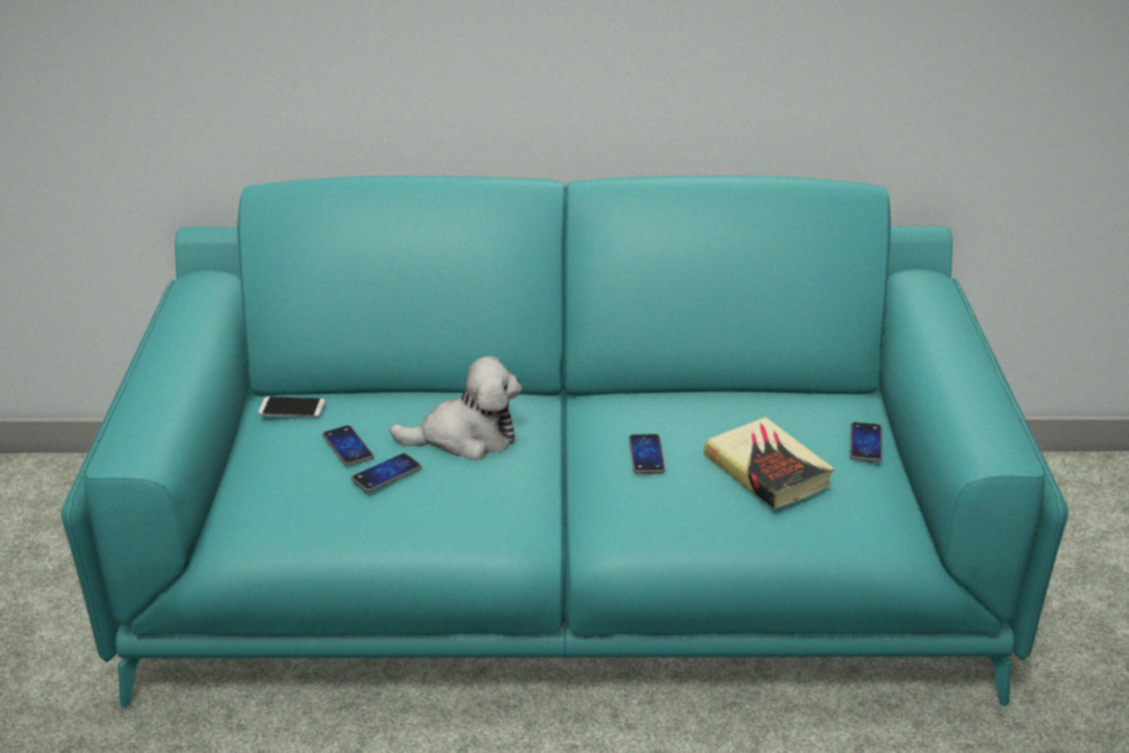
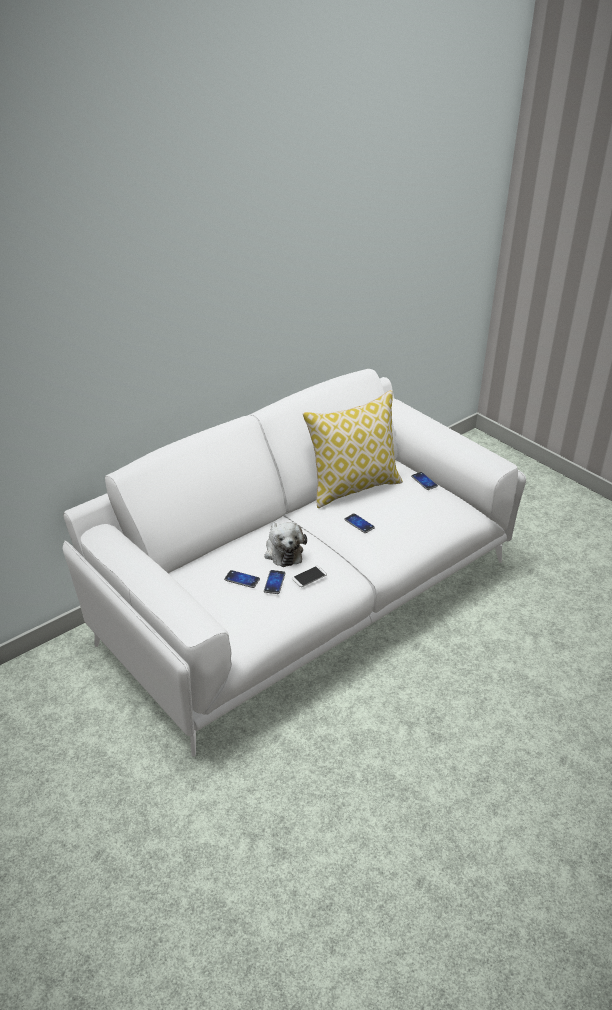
camera: 40 degrees left, 5 degrees up
turquoise sofa [61,175,1068,708] -> white sofa [63,369,526,756]
phone [258,397,325,417] -> phone moved to [292,566,327,587]
plush toy [390,356,522,461] -> plush toy turned 120 degrees clockwise [264,522,307,567]
book [704,417,834,509] -> none
none -> pillow [303,390,403,508]

